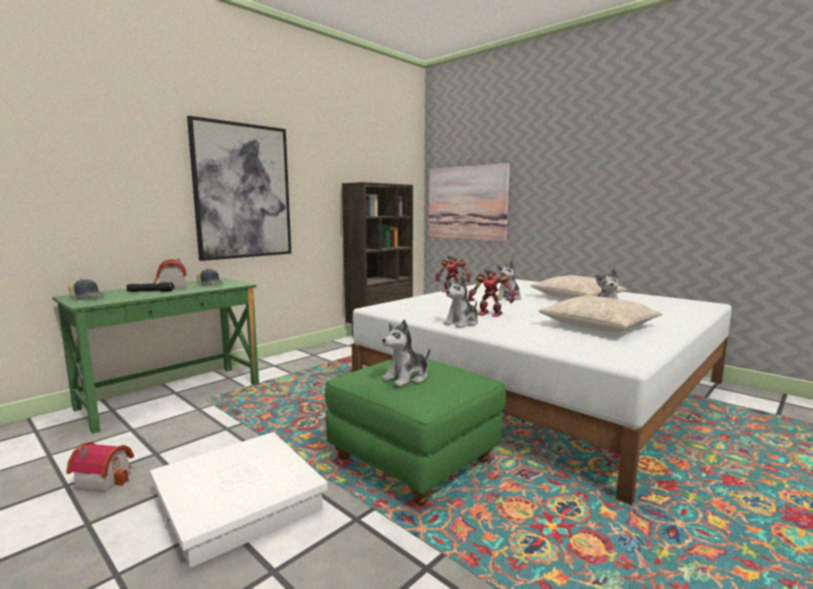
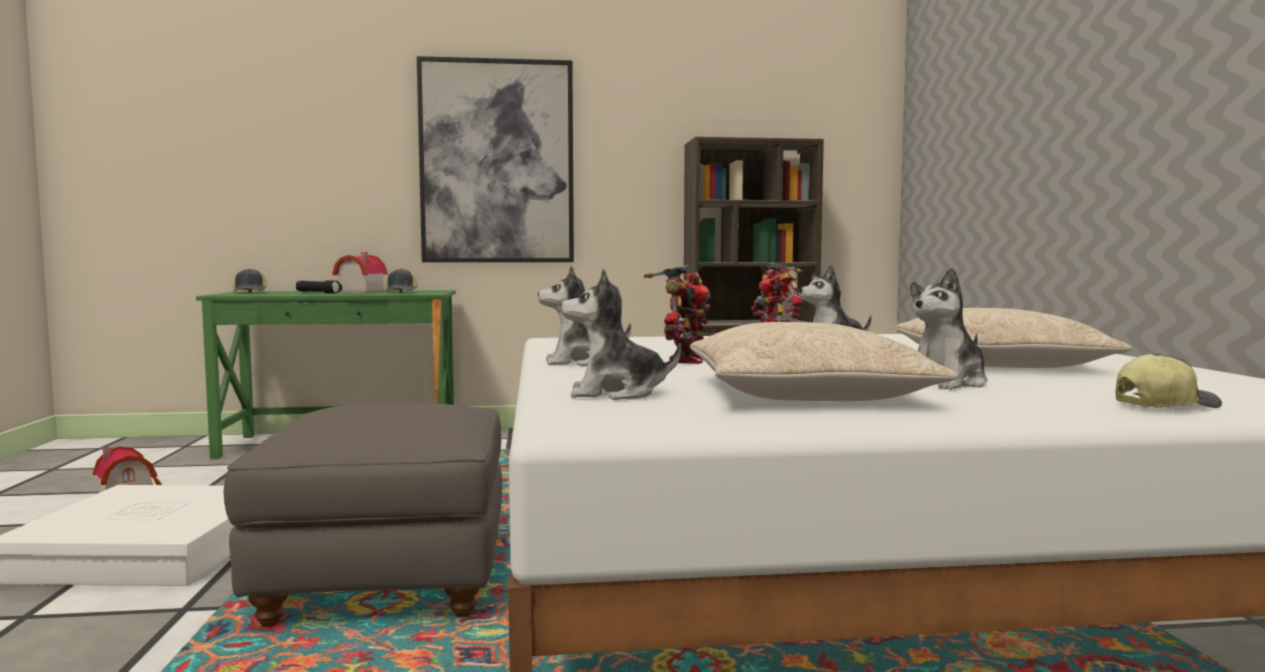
camera: 40 degrees right, 5 degrees down
green ottoman [325,359,506,506] -> grey ottoman [224,403,502,627]
plush toy [382,319,430,386] -> plush toy moved to [561,269,681,400]
picture [429,163,510,241] -> none
toy robot [468,269,516,317] -> toy robot turned 135 degrees counterclockwise [644,265,711,364]
none -> cap [1116,353,1222,408]

